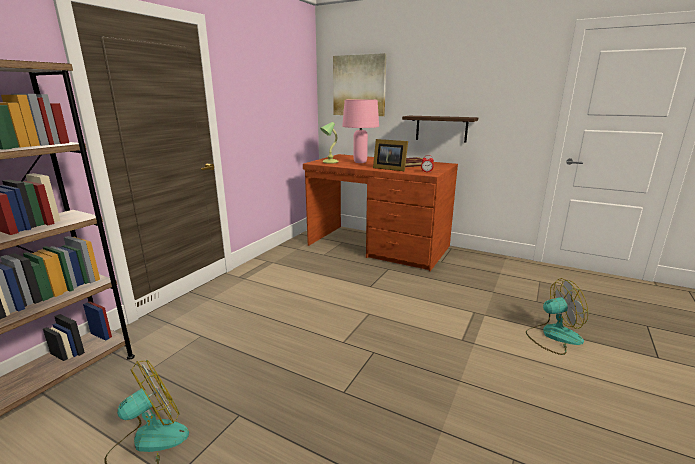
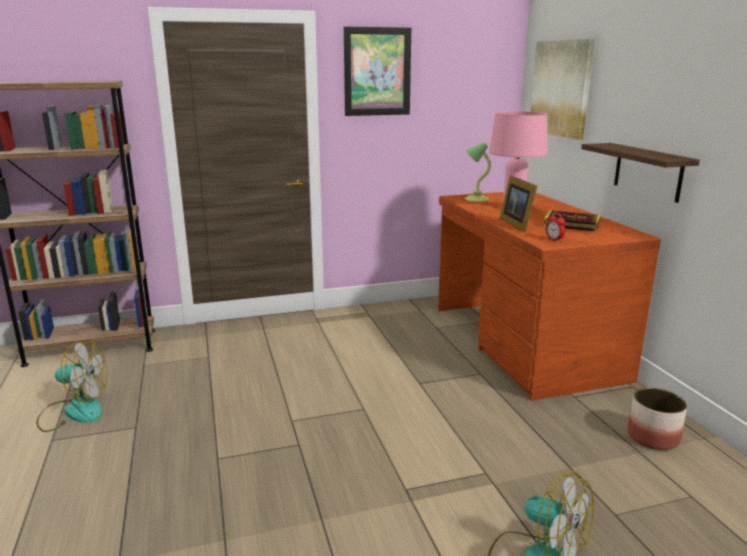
camera: 45 degrees right, 0 degrees up
none -> picture [344,26,411,116]
none -> planter [627,388,687,450]

